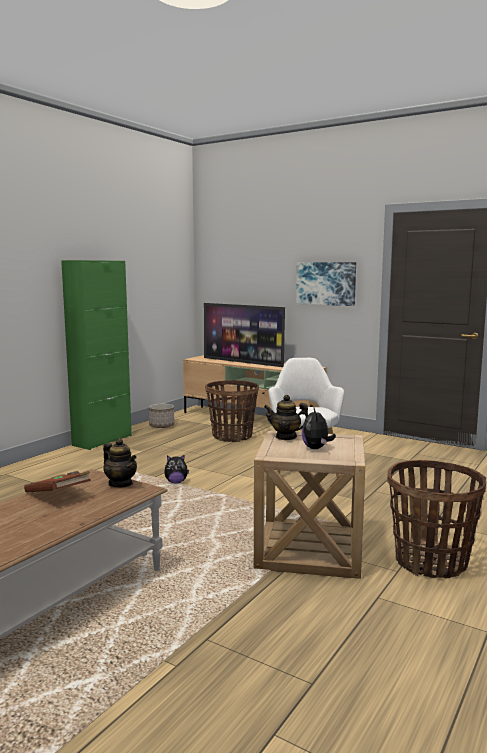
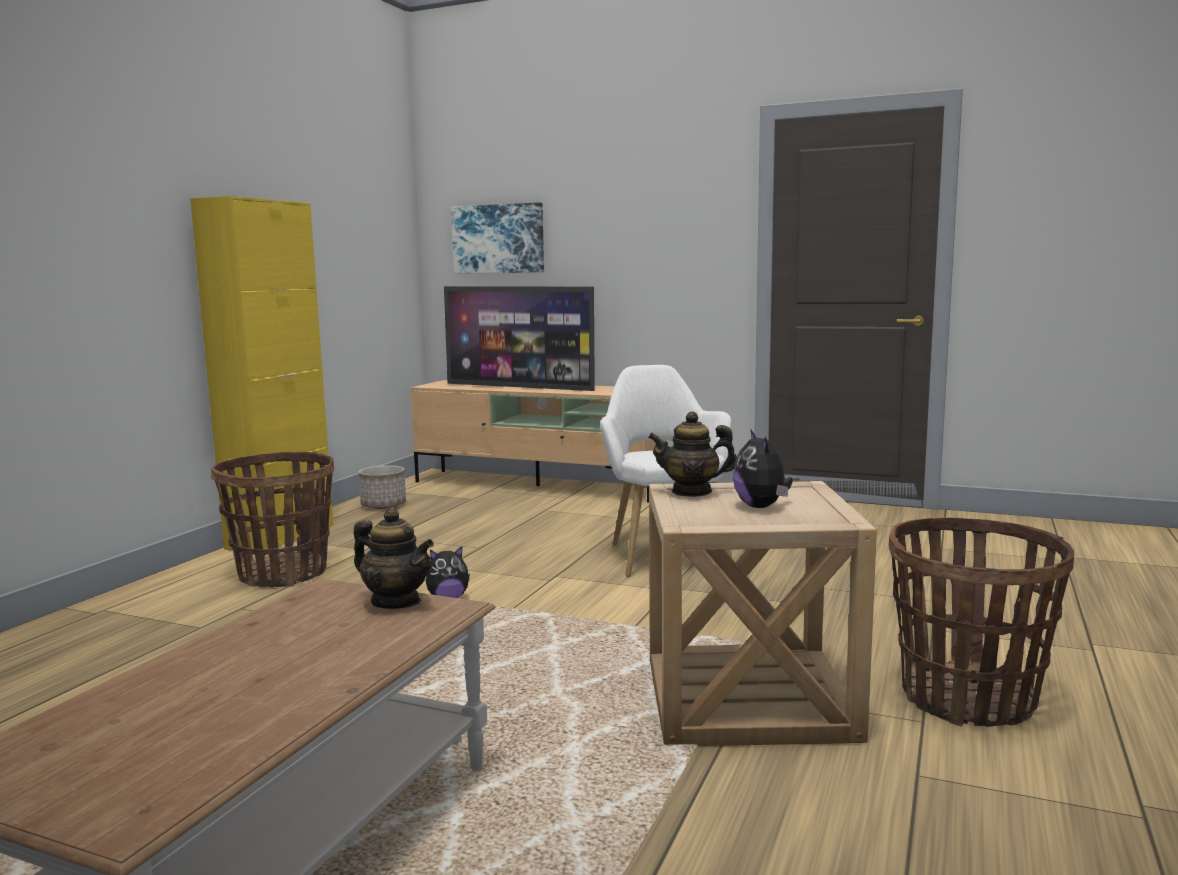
camera: 10 degrees left, 0 degrees up
brown book [24,471,91,493] -> none
green cabinet [61,260,132,450] -> yellow cabinet [190,196,333,551]
basket [205,380,259,442] -> basket moved to [211,452,334,588]
picture [296,262,356,306] -> picture moved to [451,202,544,274]

